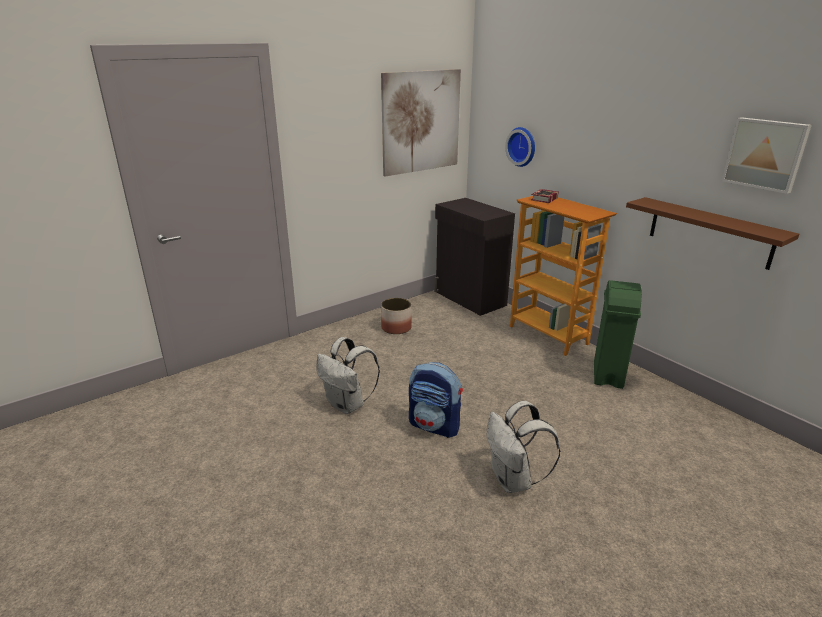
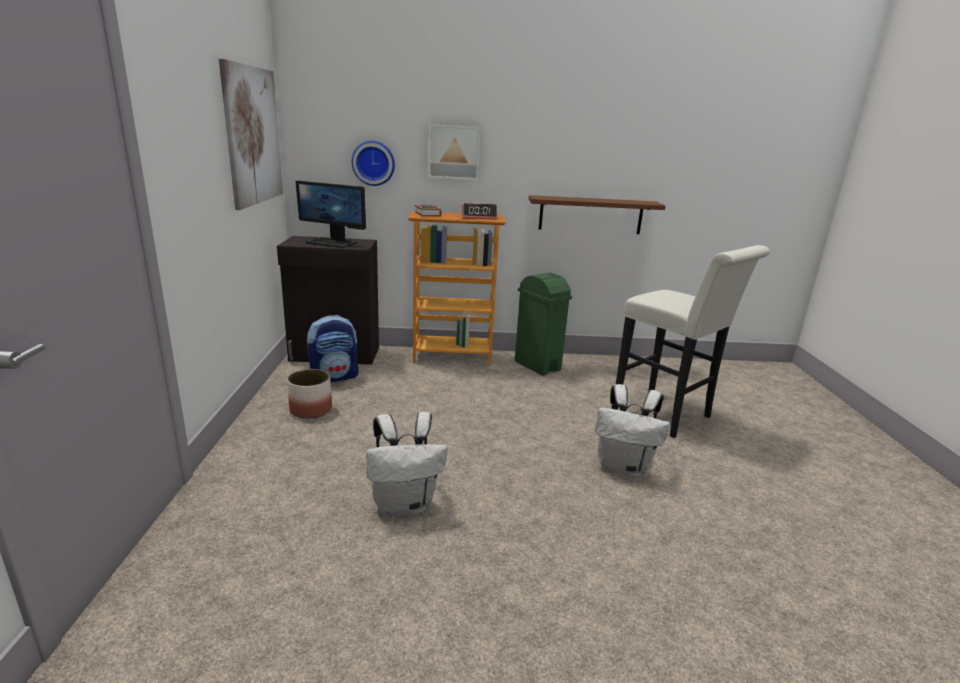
camera: 55 degrees left, 5 degrees down
backpack [409,362,463,438] -> backpack moved to [307,315,359,382]
picture [722,117,812,194] -> picture moved to [428,124,481,180]
none -> monitor [296,181,366,248]
none -> alarm clock [461,203,497,220]
none -> white stool [614,245,770,438]

